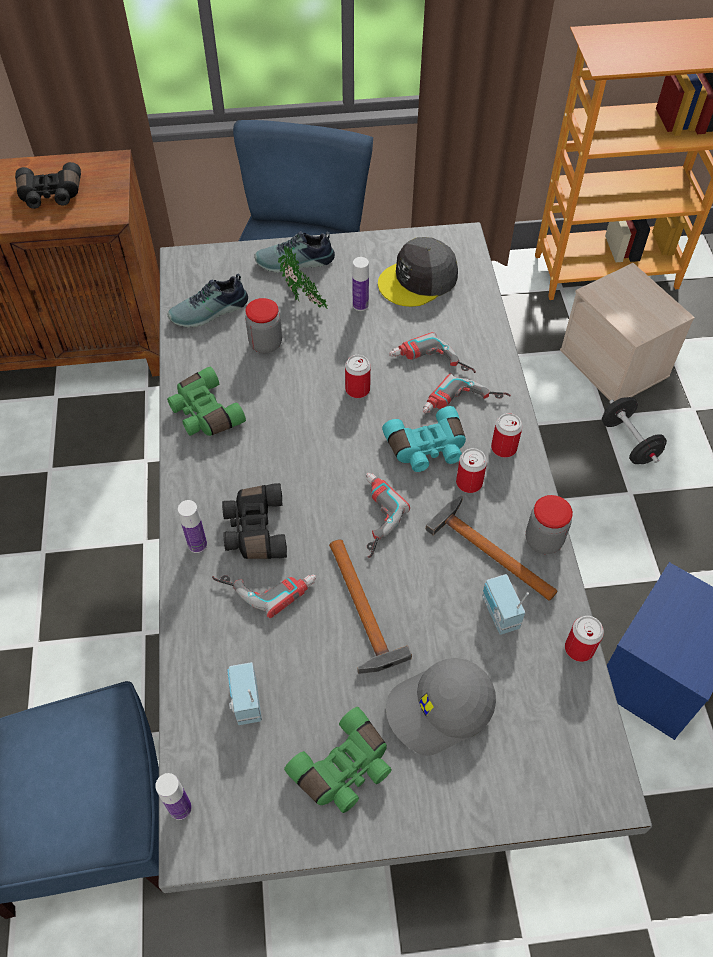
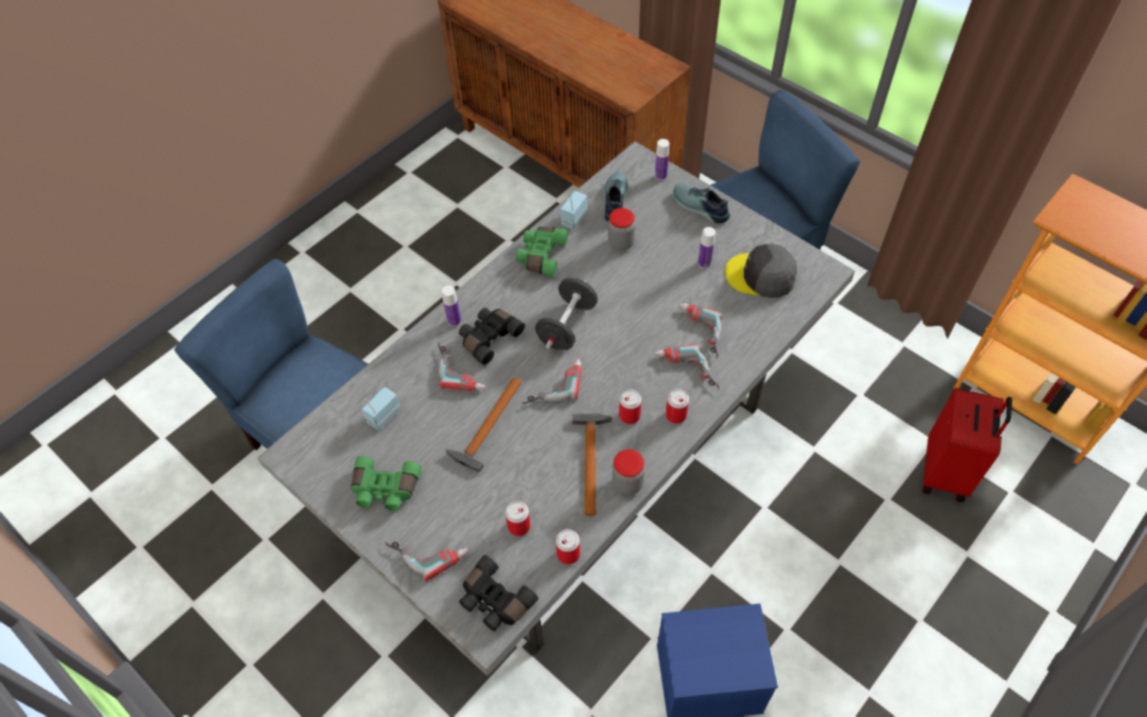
camera: 50 degrees right, 0 degrees up
black binoculars [15,162,81,209] -> black binoculars moved to [459,555,538,631]
bottle [155,773,192,820] -> bottle moved to [655,139,669,180]
shoe [168,273,248,328] -> shoe turned 75 degrees clockwise [603,171,628,221]
potted plant [278,247,328,309] -> none
can [345,355,371,398] -> can moved to [505,501,530,536]
turquoise binoculars [382,406,466,472] -> none
grey cap [386,658,496,756] -> none
radio [482,574,529,635] -> radio moved to [561,191,587,229]
beige storage box [560,263,695,401] -> red suitcase [922,388,1012,502]
black dumbbell [602,397,667,464] -> black dumbbell moved to [535,278,598,350]
none -> power drill [385,542,468,582]

